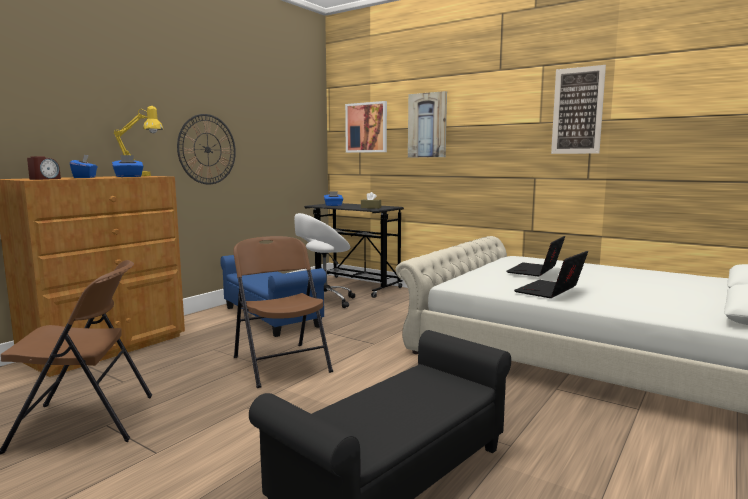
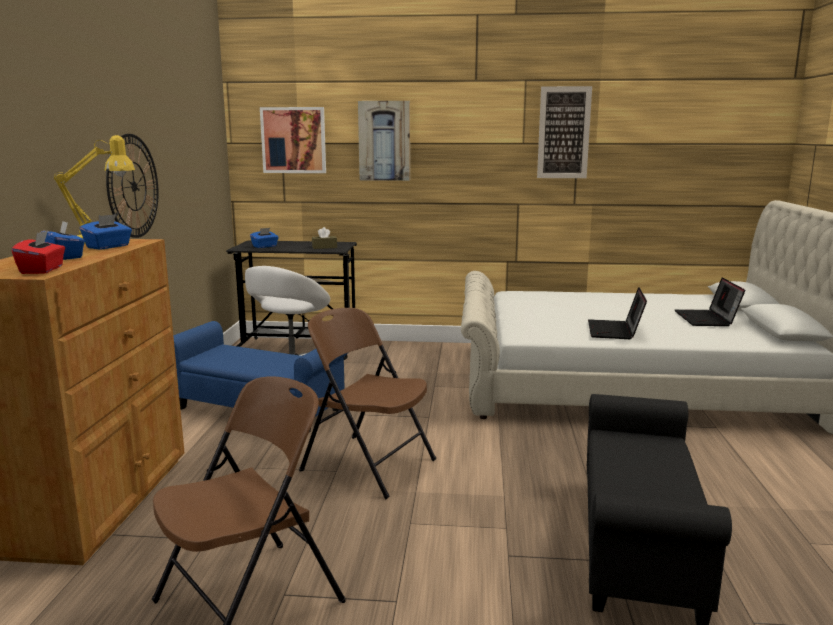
camera: 30 degrees left, 5 degrees up
alarm clock [27,156,61,180] -> red tissue box [12,230,65,274]
laptop [506,236,565,277] -> laptop moved to [675,277,745,326]

